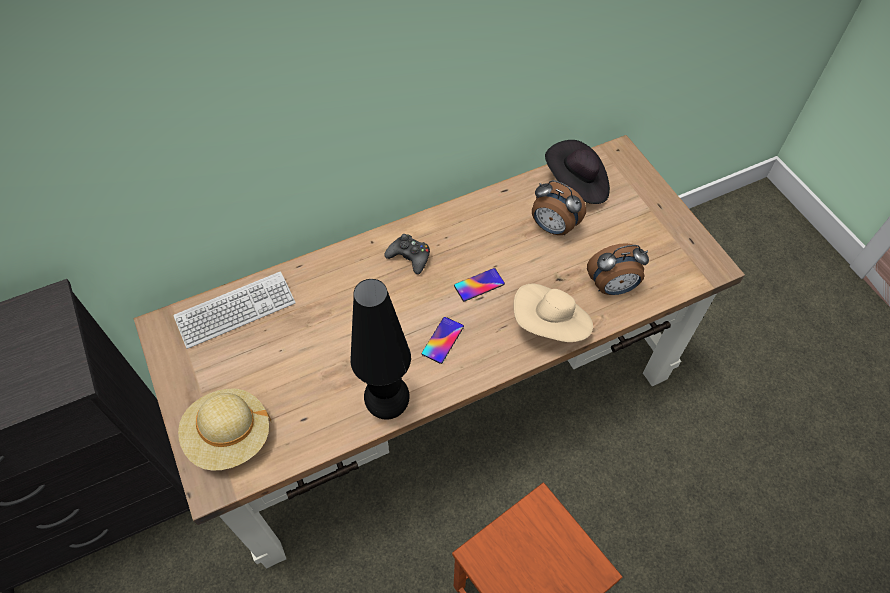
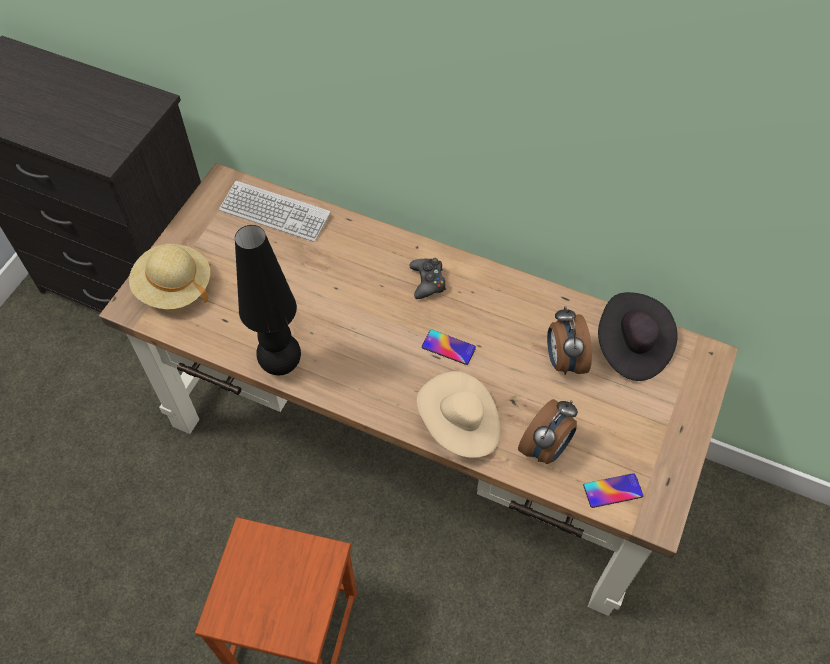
camera: 50 degrees right, 0 degrees up
phone [422,317,464,364] -> phone moved to [583,473,643,508]
alarm clock [587,243,649,295] -> alarm clock turned 90 degrees counterclockwise [518,399,578,464]

